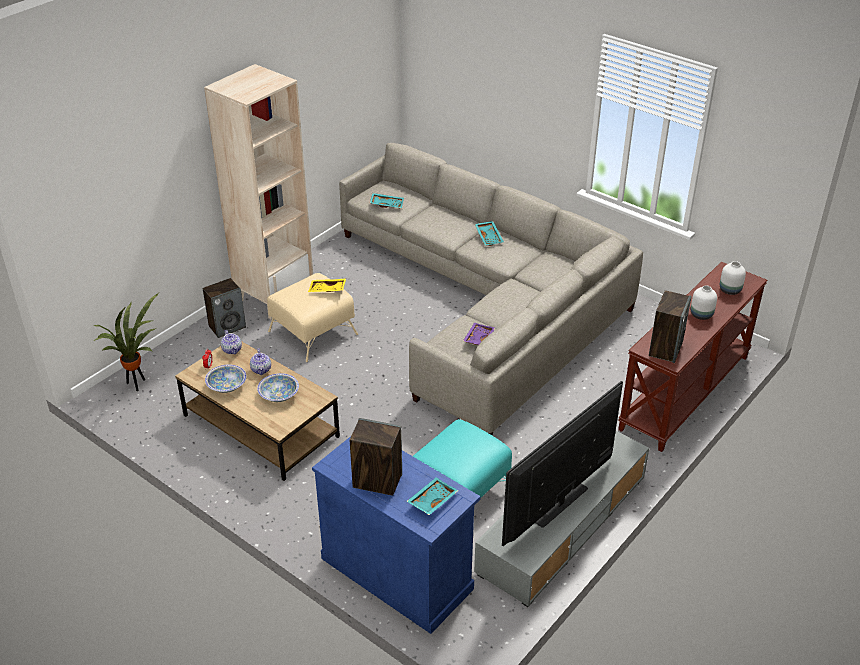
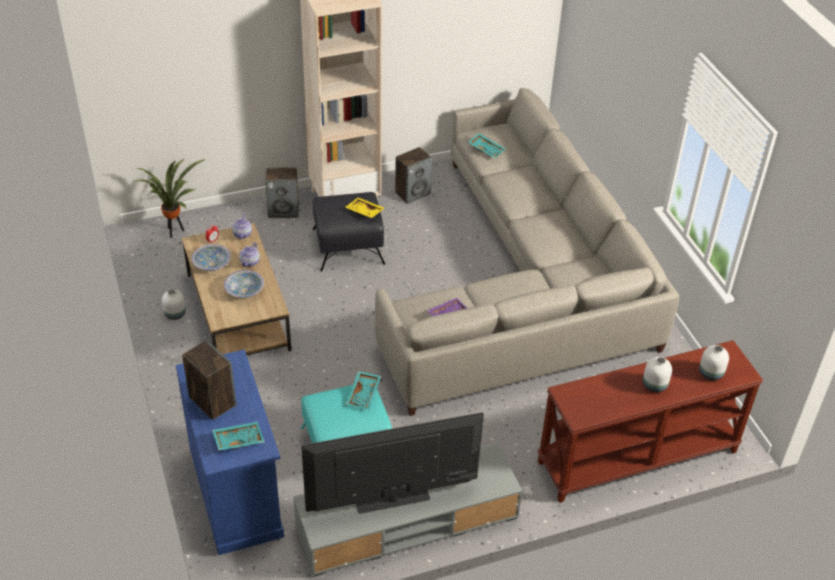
camera: 30 degrees right, 5 degrees up
beige ottoman [267,273,358,362] -> black ottoman [313,192,385,271]
turquoise tray [475,221,504,246] -> turquoise tray moved to [346,371,381,409]
speaker [649,290,691,363] -> speaker moved to [395,147,432,204]
none -> white vase [162,289,186,320]

